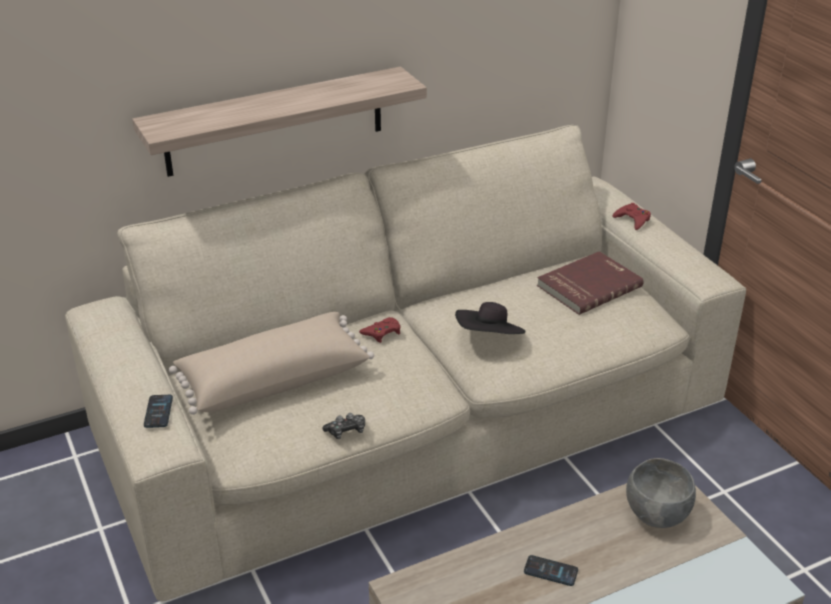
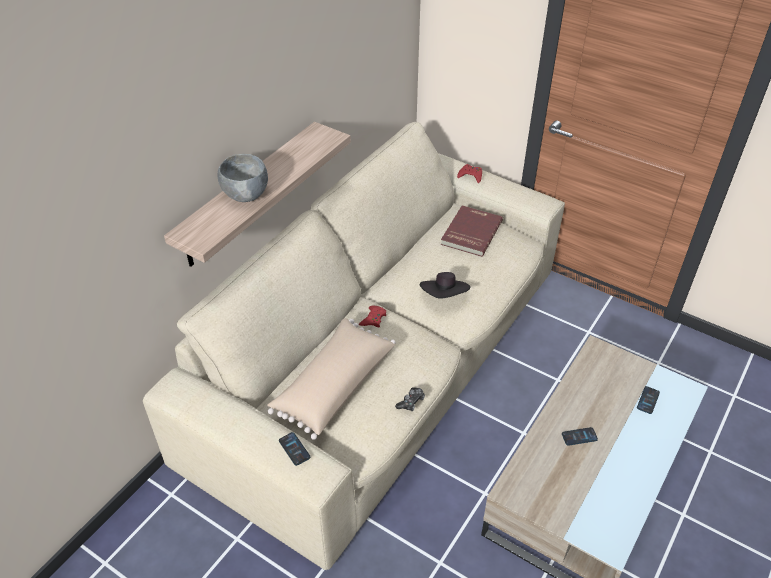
camera: 30 degrees left, 10 degrees up
grey bowl [626,458,696,528] -> grey bowl moved to [218,154,268,202]
none -> phone [637,386,660,414]

